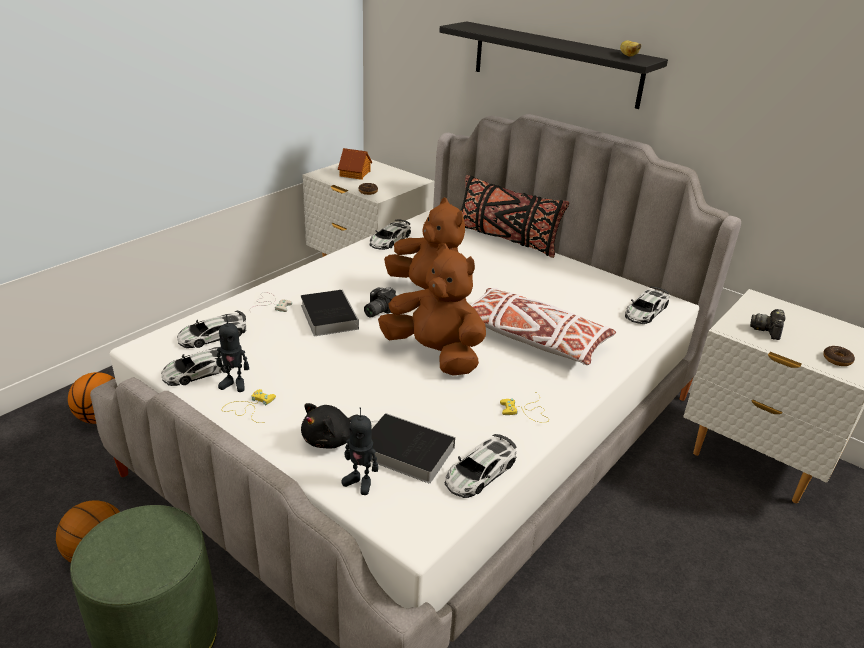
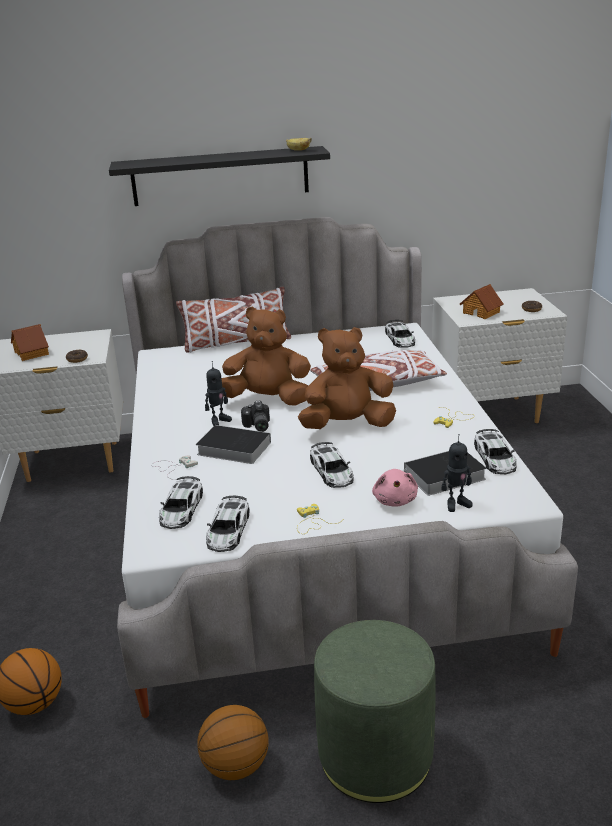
camera: 45 degrees left, 5 degrees down
toy robot [216,315,249,392] -> toy robot moved to [205,361,232,426]
black plush toy [301,403,358,449] -> pink plush toy [372,469,418,507]
toy car [370,220,411,250] -> toy car moved to [310,442,353,488]
black pillow [461,175,569,258] -> white pillow [176,287,291,353]
camera [750,309,785,340] -> toy house [460,284,503,319]

